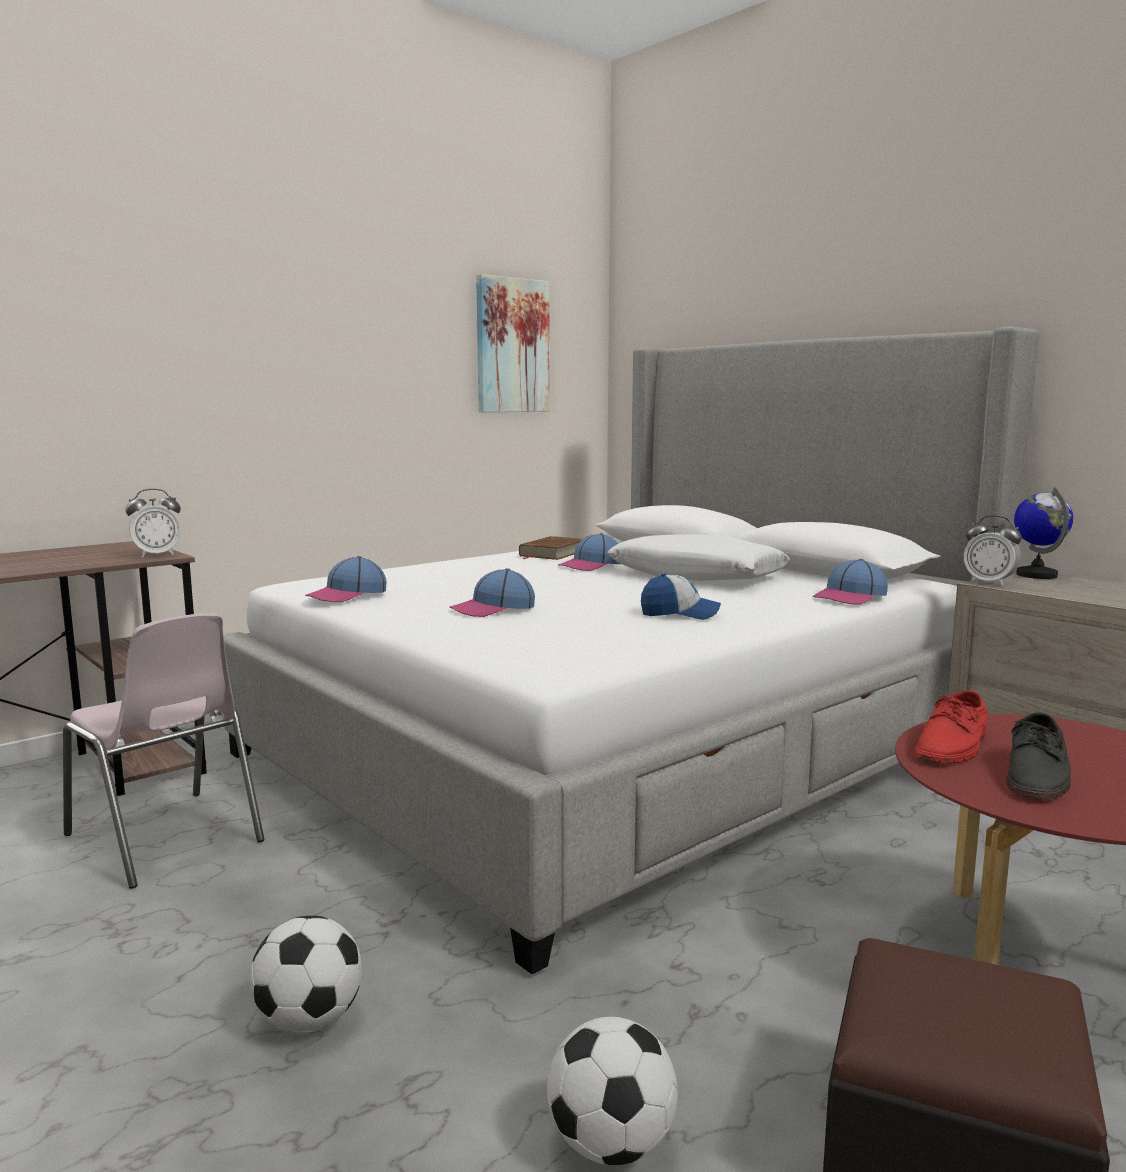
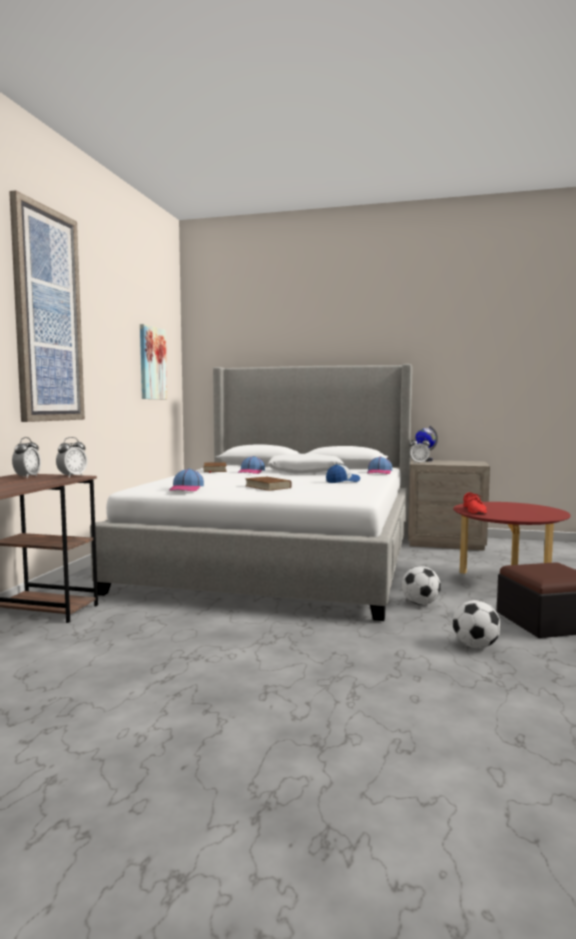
camera: 35 degrees left, 5 degrees down
pink chair [63,613,264,889] -> none
football [250,916,362,1033] -> football moved to [402,566,441,605]
cap [449,568,535,617] -> brown book [245,476,292,491]
grey shoe [1006,713,1071,799] -> none
none -> picture [9,190,85,422]
none -> alarm clock [12,437,41,478]

